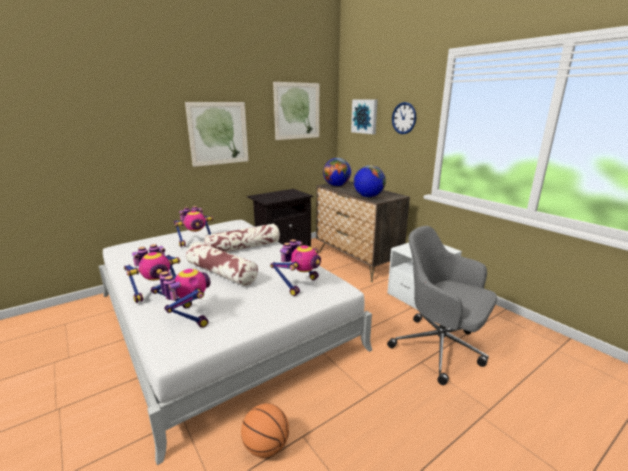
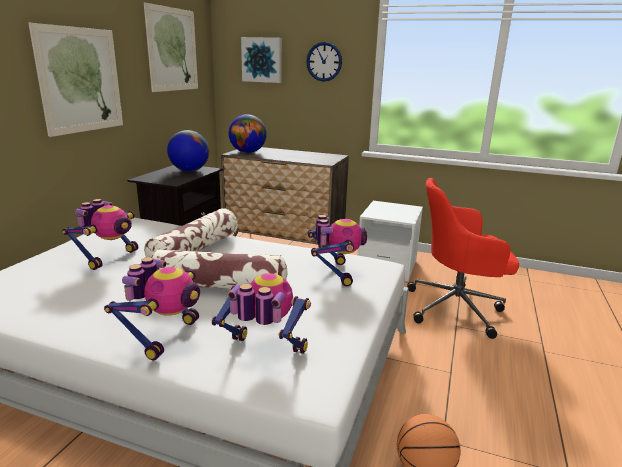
camera: 35 degrees left, 0 degrees up
globe [354,165,386,198] -> globe moved to [167,130,209,171]
grey office chair [387,226,497,385] -> red office chair [407,178,519,339]

